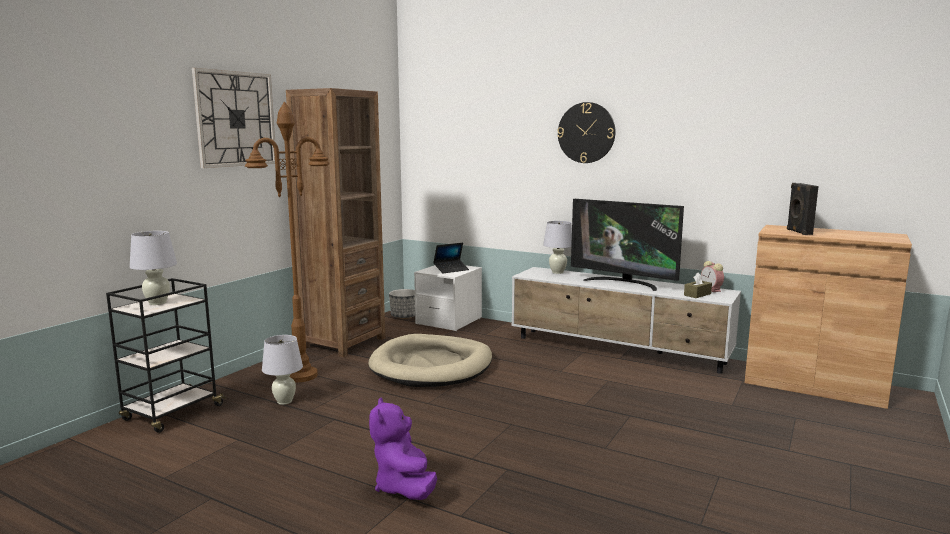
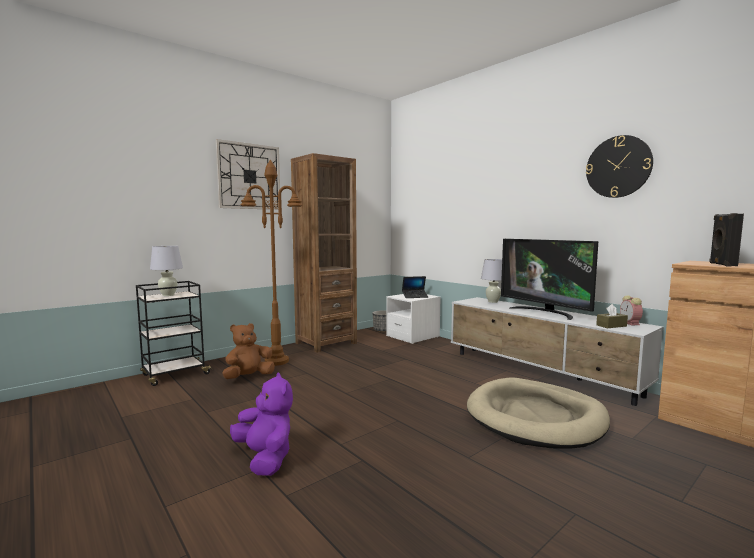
camera: 20 degrees right, 5 degrees down
white table lamp [262,335,303,405] -> brown plush toy [222,323,275,379]
beige dog bed [368,334,492,387] -> beige dog bed moved to [467,378,610,449]
purple plush toy [369,398,437,500] -> purple plush toy turned 135 degrees clockwise [230,373,293,476]
wall clock [557,102,615,163] -> wall clock moved to [586,135,653,198]

